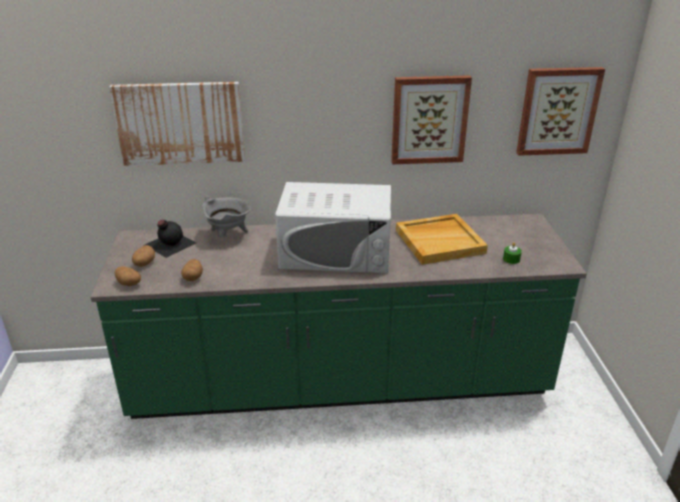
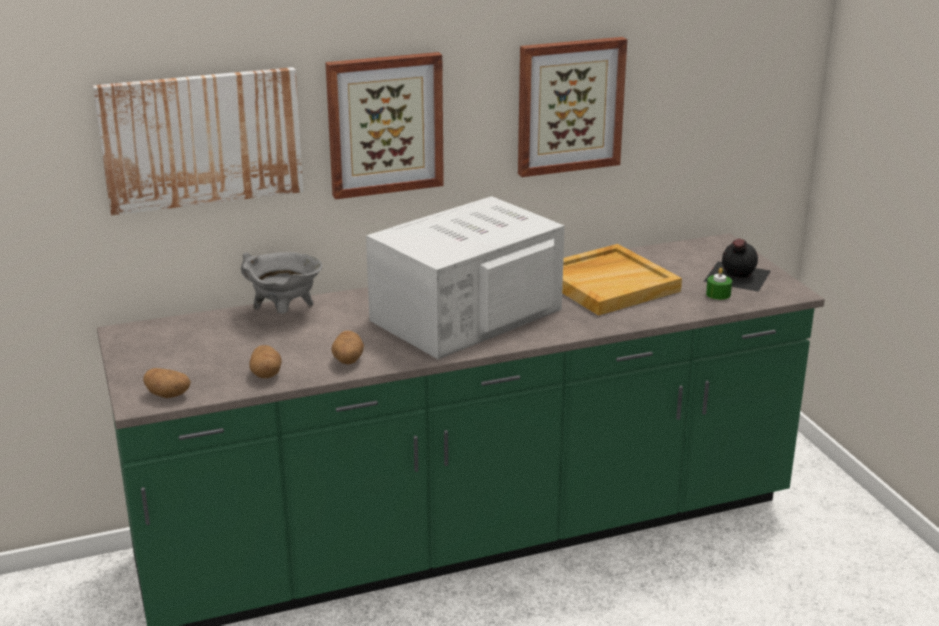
camera: 15 degrees left, 5 degrees down
potato [132,245,155,267] -> potato moved to [331,331,364,365]
black bottle [144,220,196,258] -> black bottle moved to [703,239,771,292]
white microwave [275,182,391,273] -> white microwave turned 150 degrees clockwise [366,196,565,359]
picture [516,67,605,156] -> picture moved to [325,52,444,199]

